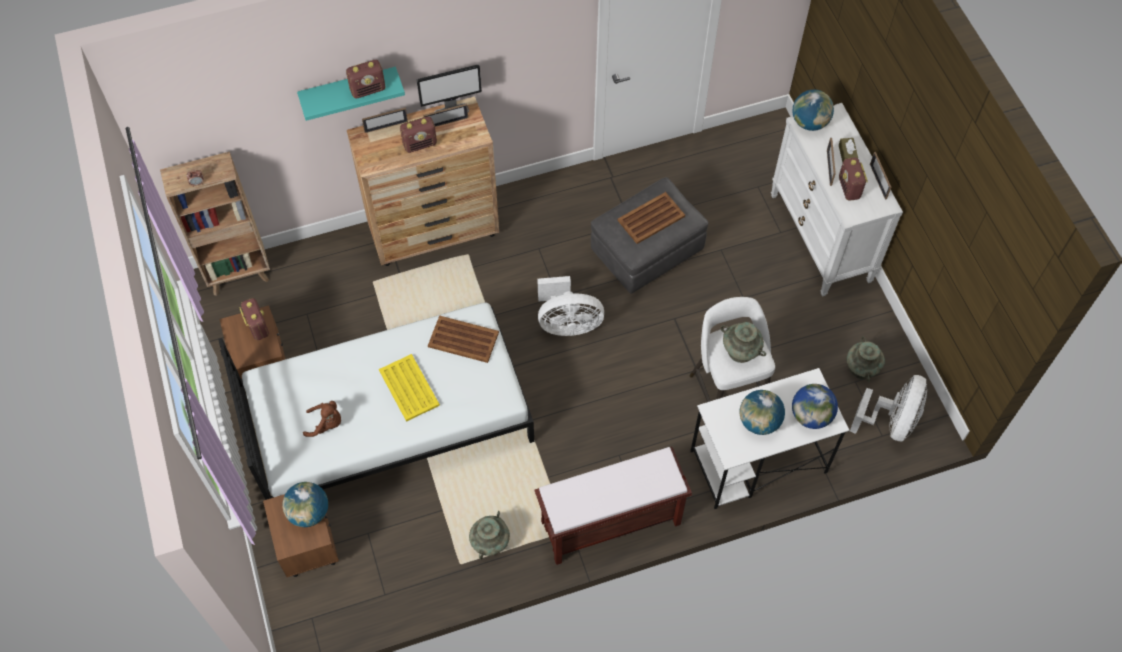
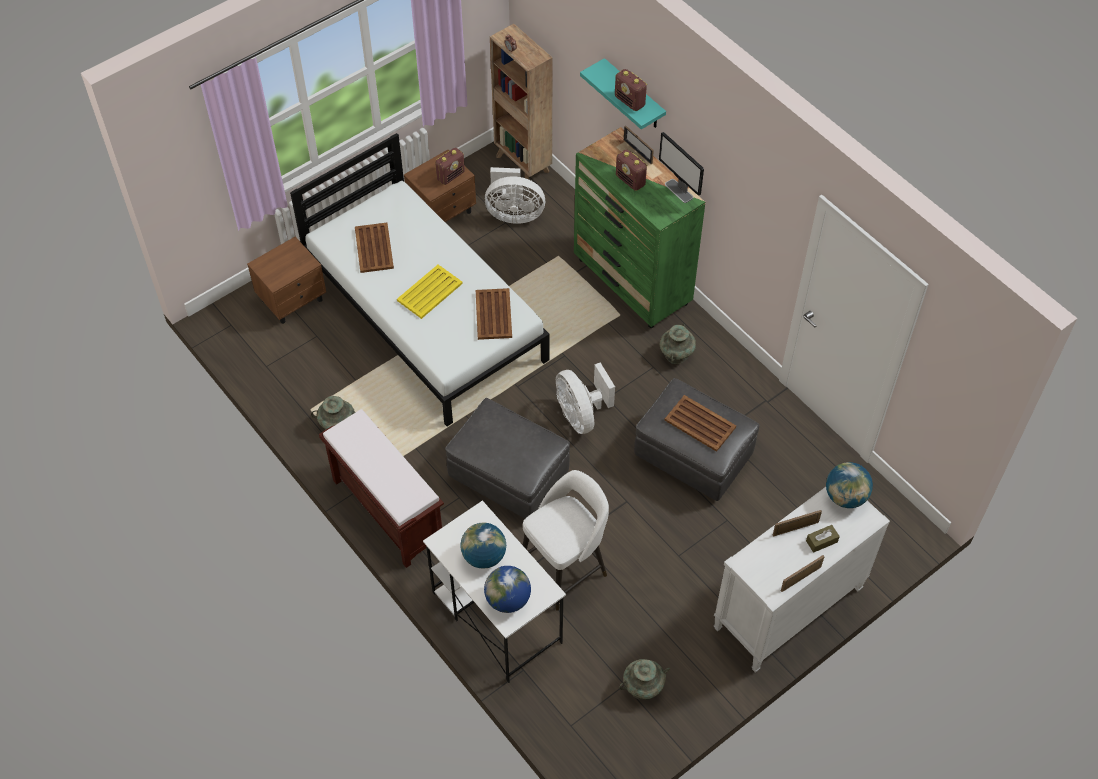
camera: 70 degrees right, 5 degrees down
globe [282,482,328,527] -> none
brown plush toy [303,401,341,437] -> brown tray [355,223,394,273]
brown dresser [347,97,499,266] -> green dresser [574,127,705,328]
picture frame [423,104,468,127] -> none
turquoise vase [720,322,766,363] -> turquoise vase moved to [659,323,696,364]
radio [839,157,868,201] -> none
white fan [850,375,927,442] -> white fan moved to [485,167,545,224]
none -> grey ottoman [445,398,570,518]

